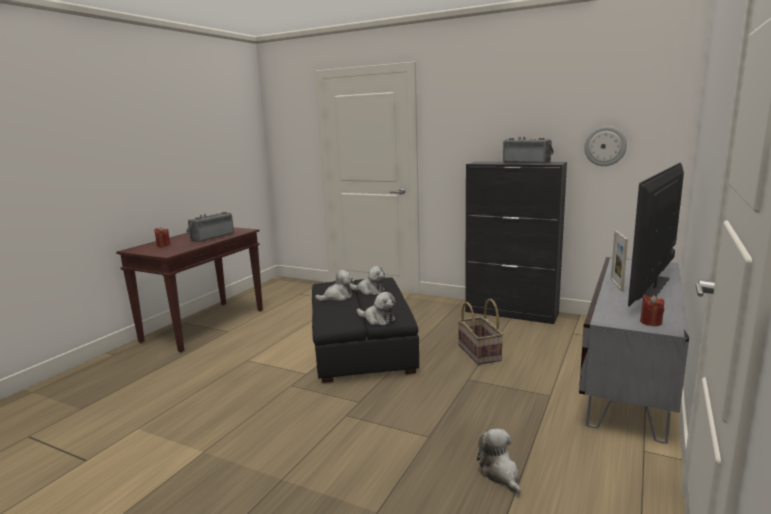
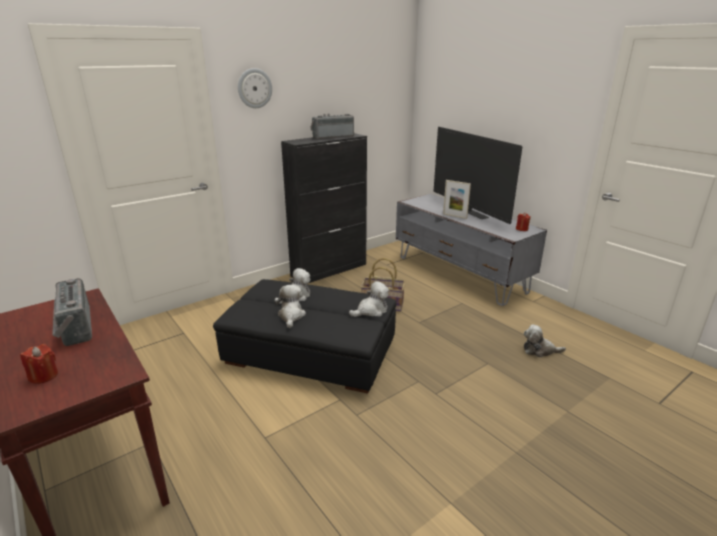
camera: 65 degrees left, 10 degrees up
wall clock [584,126,627,166] -> wall clock moved to [238,68,272,108]

